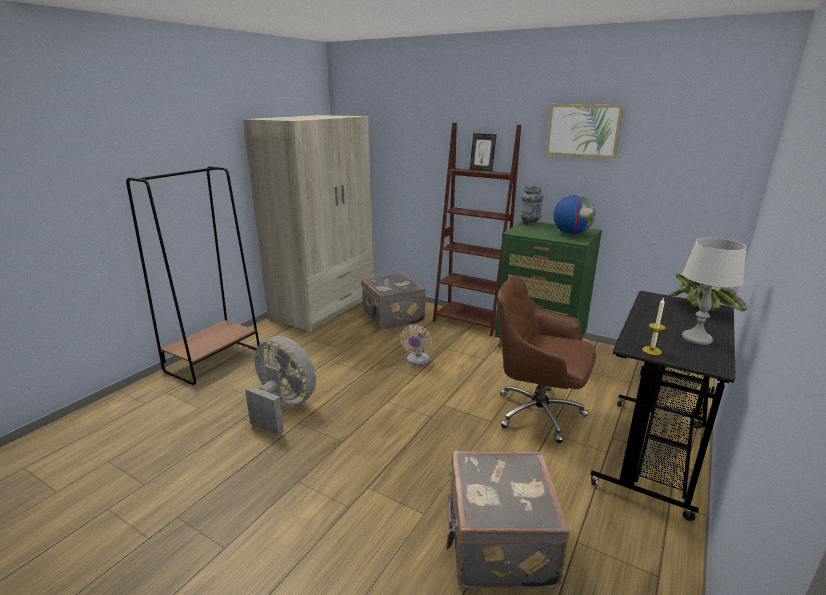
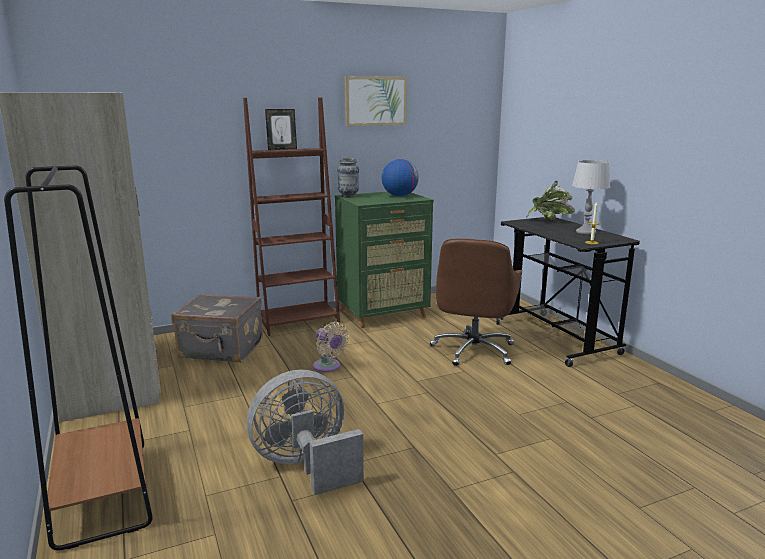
camera: 55 degrees left, 5 degrees down
grey suitcase [446,451,570,589] -> none
brown office chair [497,275,596,443] -> brown office chair turned 45 degrees counterclockwise [430,239,522,366]

